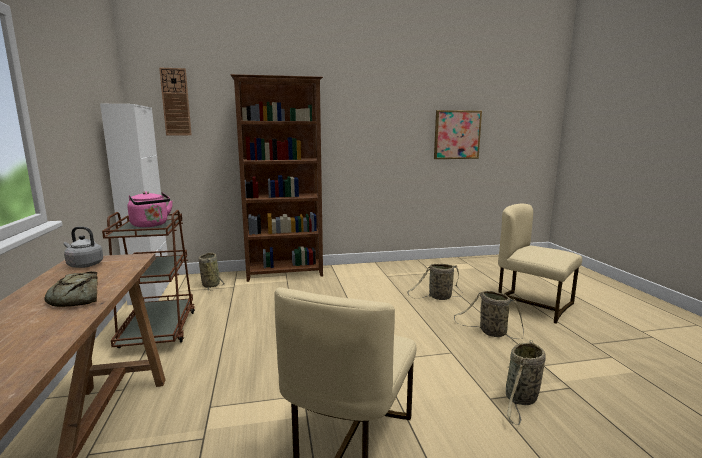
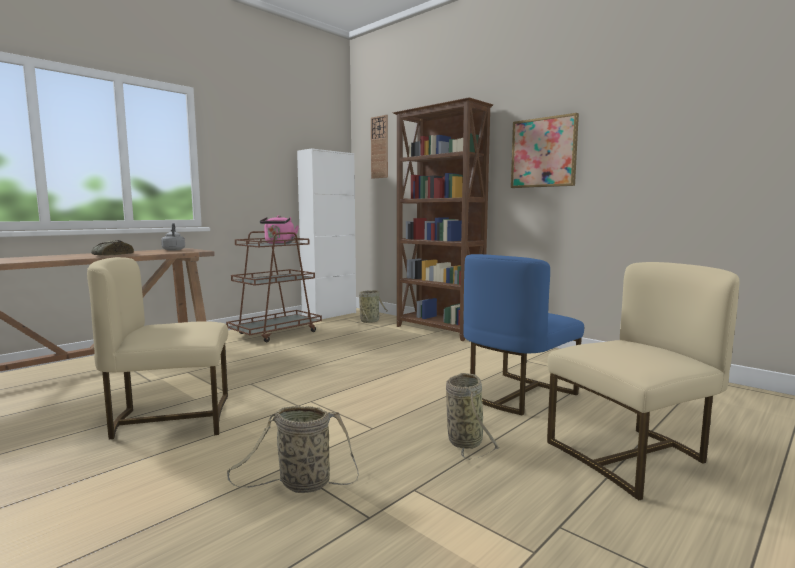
camera: 55 degrees right, 5 degrees down
basket [407,264,463,300] -> blue chair [463,254,584,416]
picture [434,110,482,159] -> picture moved to [511,113,579,188]
beige chair [498,204,582,324] -> beige chair turned 60 degrees clockwise [547,262,740,500]

